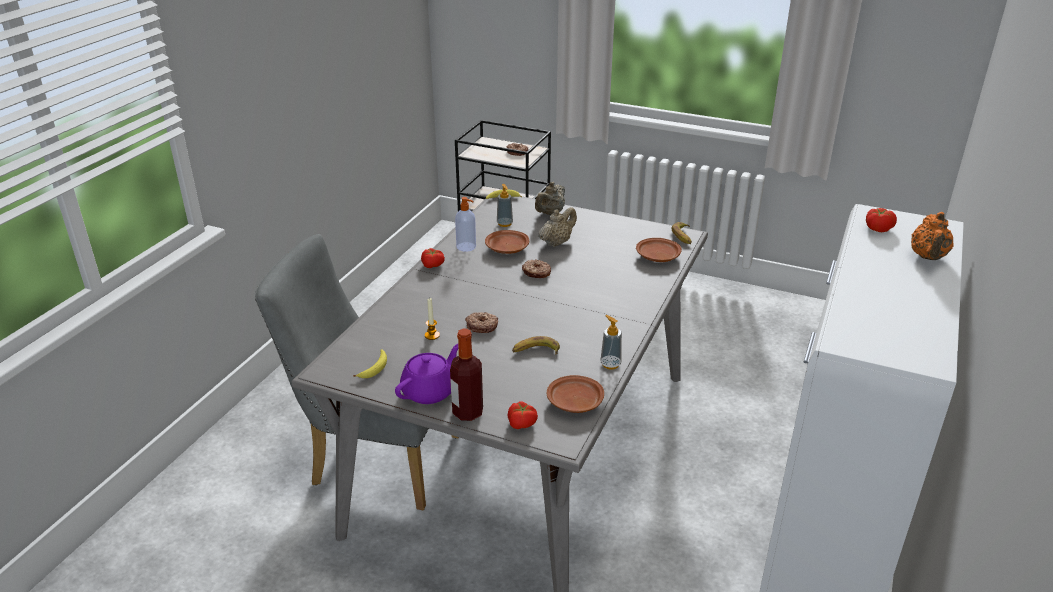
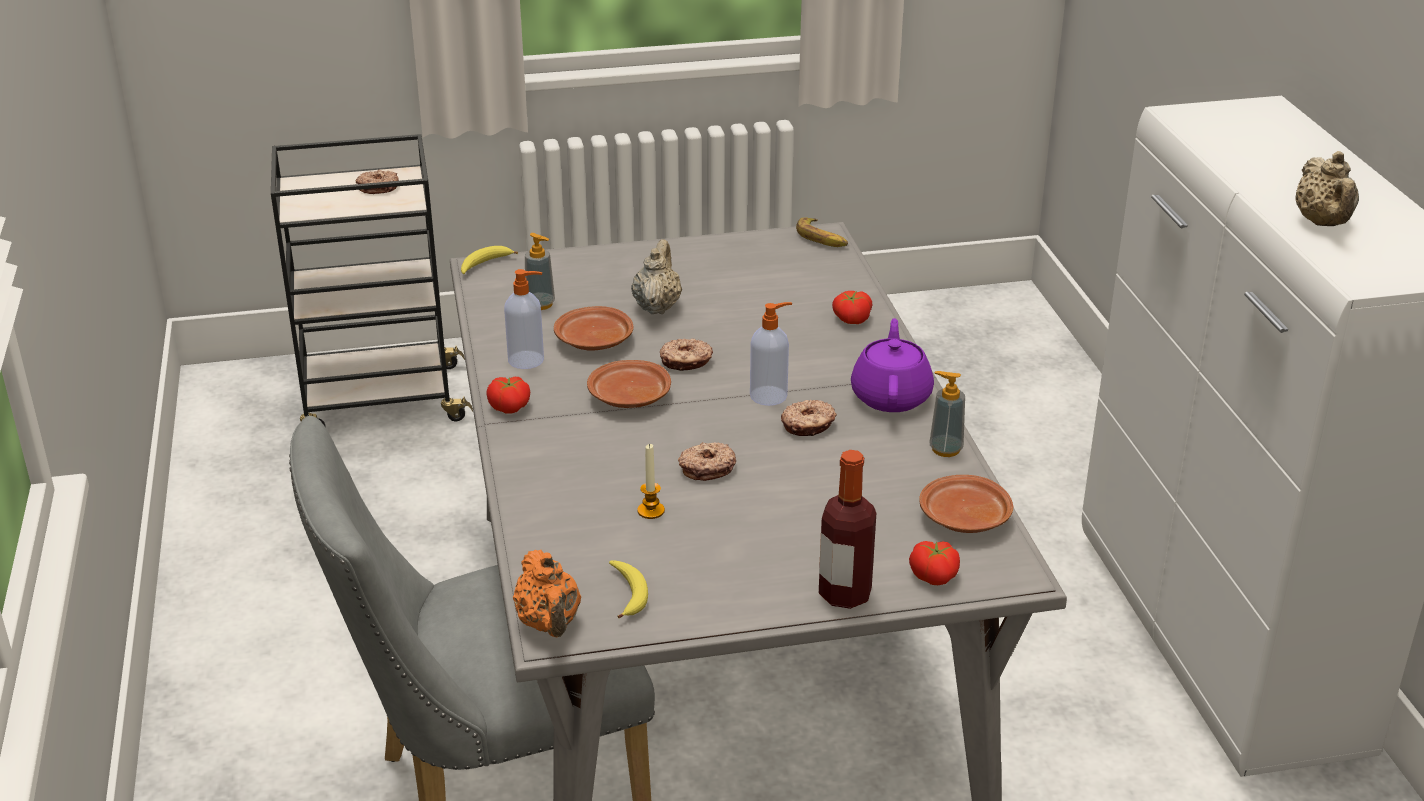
camera: 35 degrees left, 0 degrees up
purple teapot [395,344,458,404] -> purple teapot moved to [851,318,934,412]
banana [512,336,560,355] -> none
beige teapot [535,182,565,215] -> beige teapot moved to [1296,151,1359,226]
brown plate [636,238,682,262] -> brown plate moved to [587,360,671,408]
tomato [866,208,897,232] -> tomato moved to [832,291,872,324]
orange teapot [911,212,954,260] -> orange teapot moved to [513,550,581,637]
none -> soap dispenser [750,302,792,406]
none -> donut [781,400,837,436]

